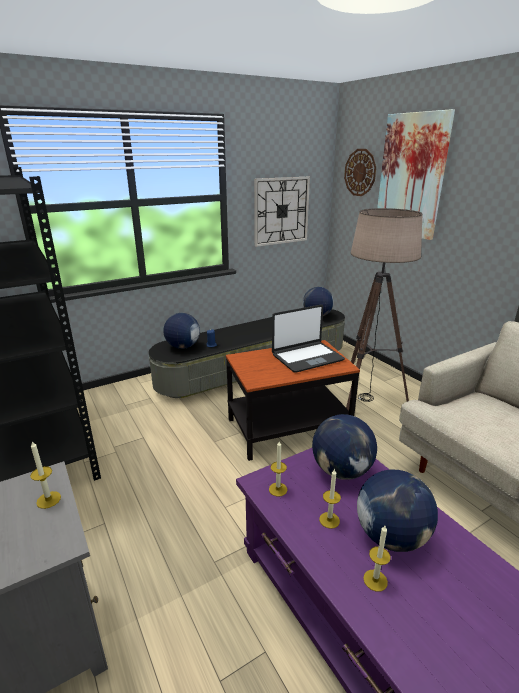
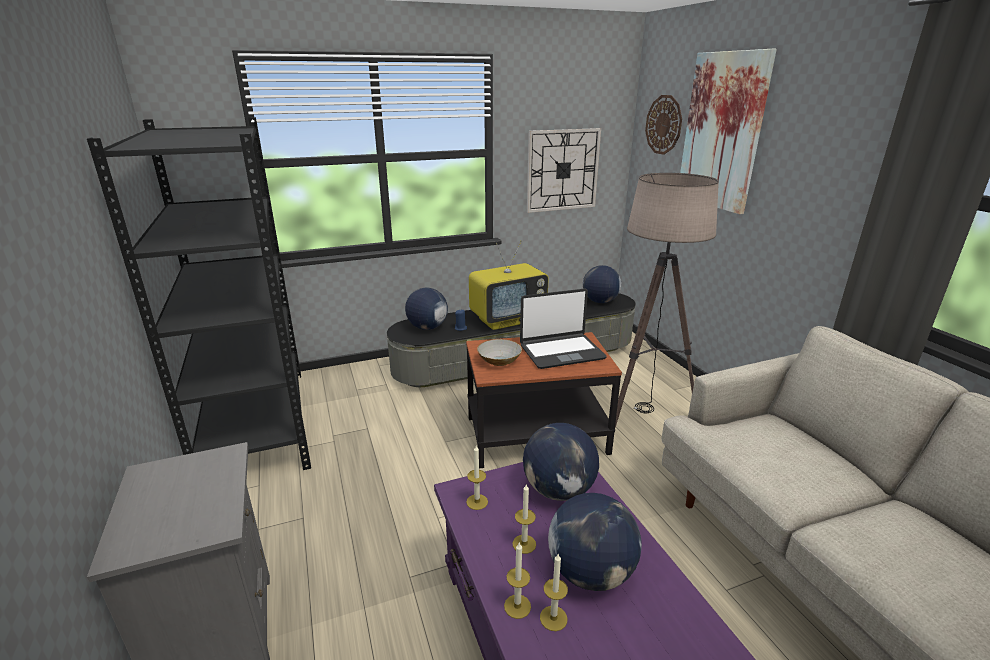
camera: 10 degrees right, 0 degrees up
candle [30,441,61,509] -> candle moved to [504,543,531,619]
none -> television [469,240,549,330]
none -> bowl [477,339,522,366]

